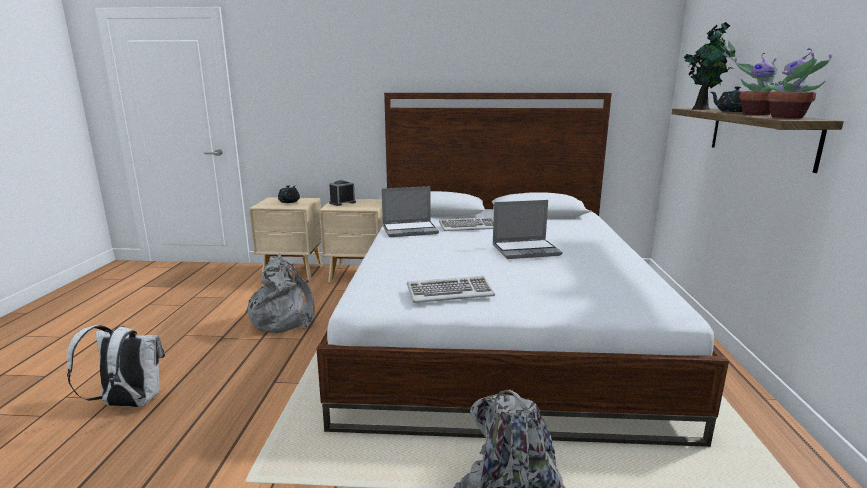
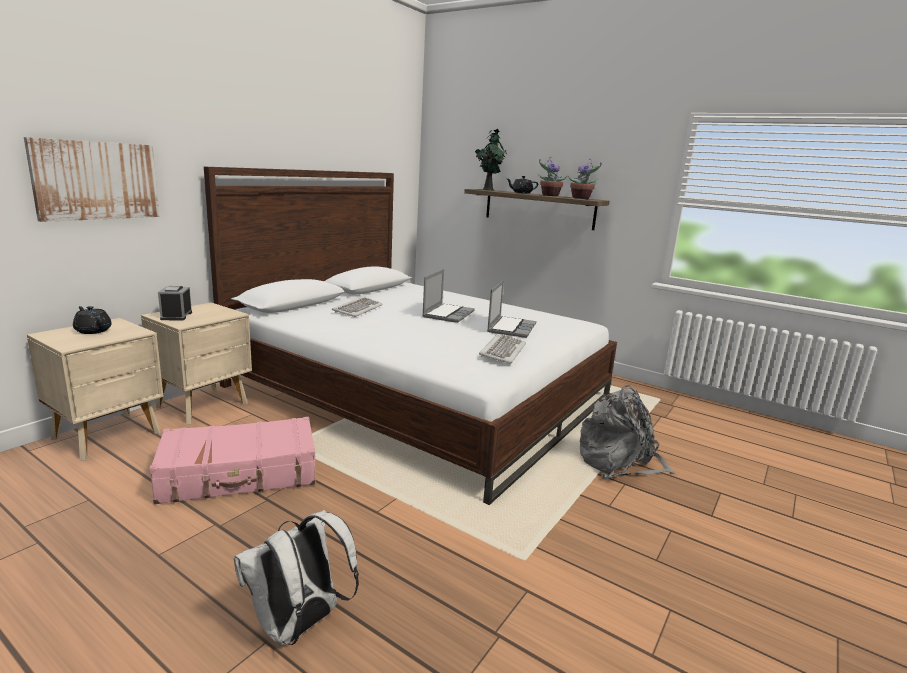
camera: 60 degrees left, 0 degrees up
grey backpack [245,253,315,334] -> pink suitcase [149,417,316,504]
laptop [382,186,439,237] -> laptop moved to [487,280,536,338]
none -> picture [24,137,160,222]

